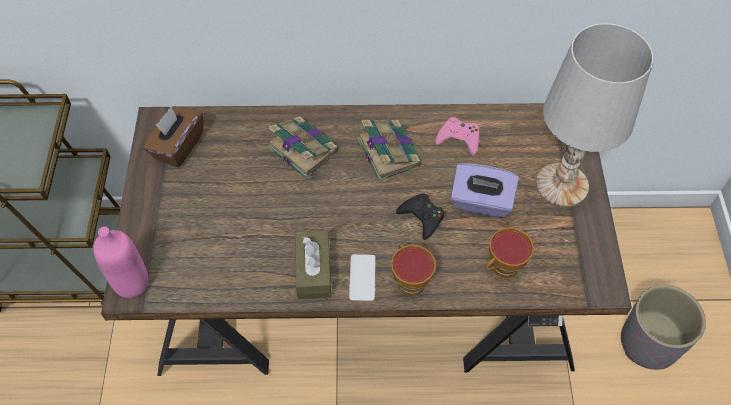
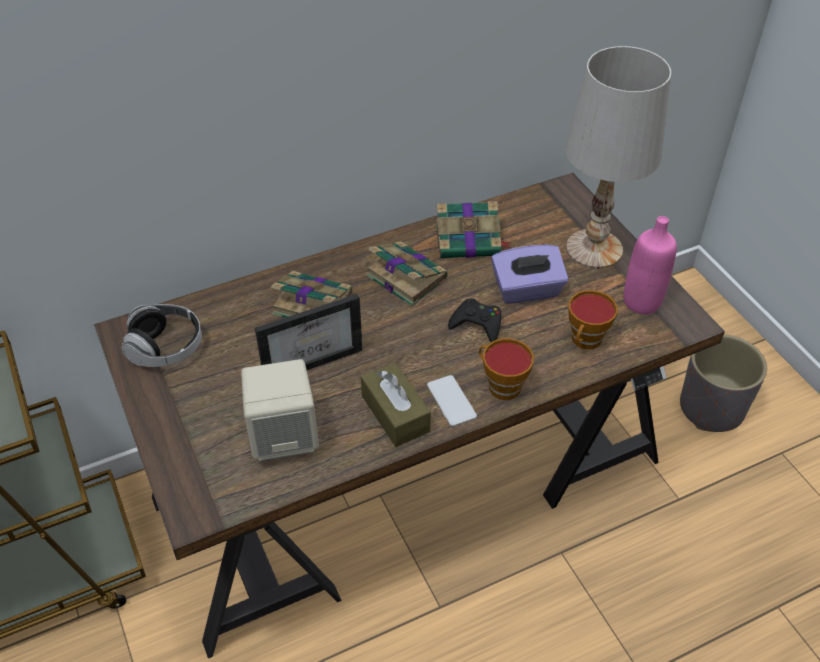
camera: 25 degrees left, 10 degrees down
pink bottle [93,227,149,298] -> pink bottle moved to [624,216,677,315]
brown tissue box [143,106,203,167] -> headphones [121,304,202,367]
pink game controller [435,117,479,155] -> book [436,201,512,258]
none -> beige speaker [241,359,319,461]
none -> picture frame [255,294,362,370]

